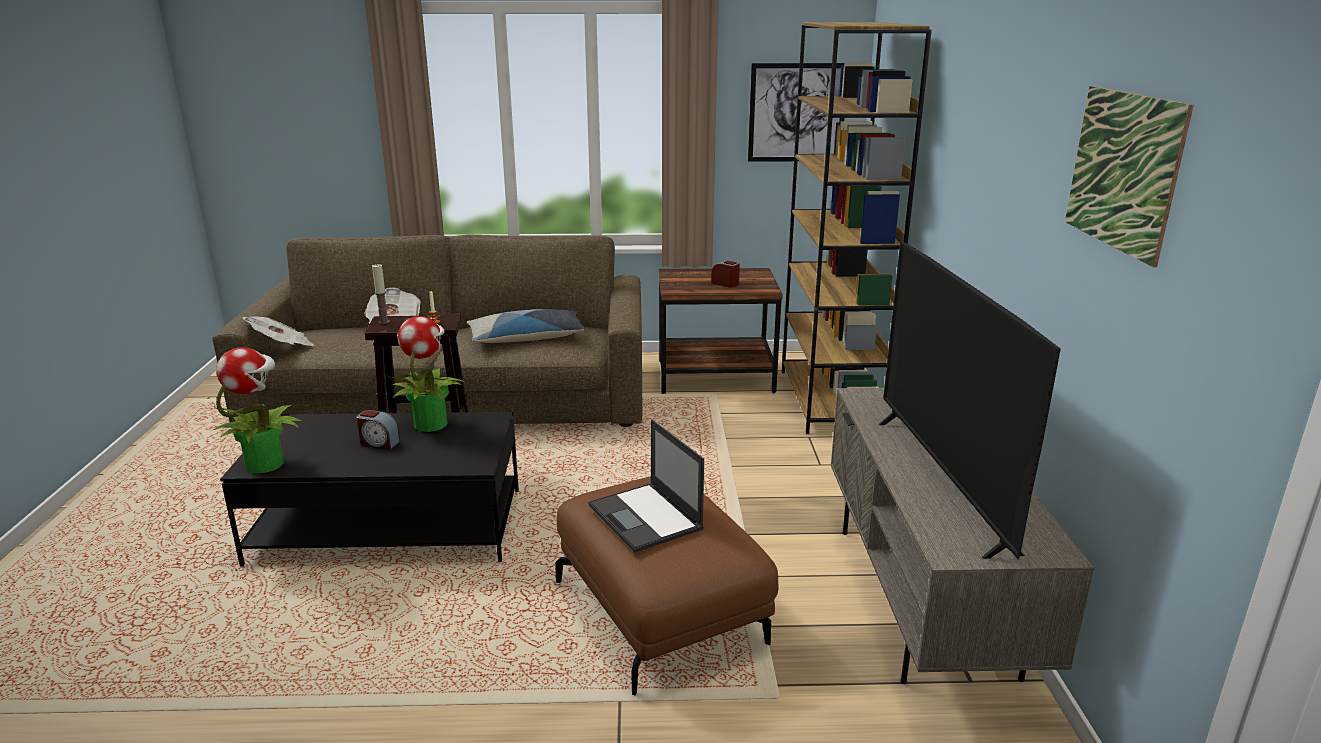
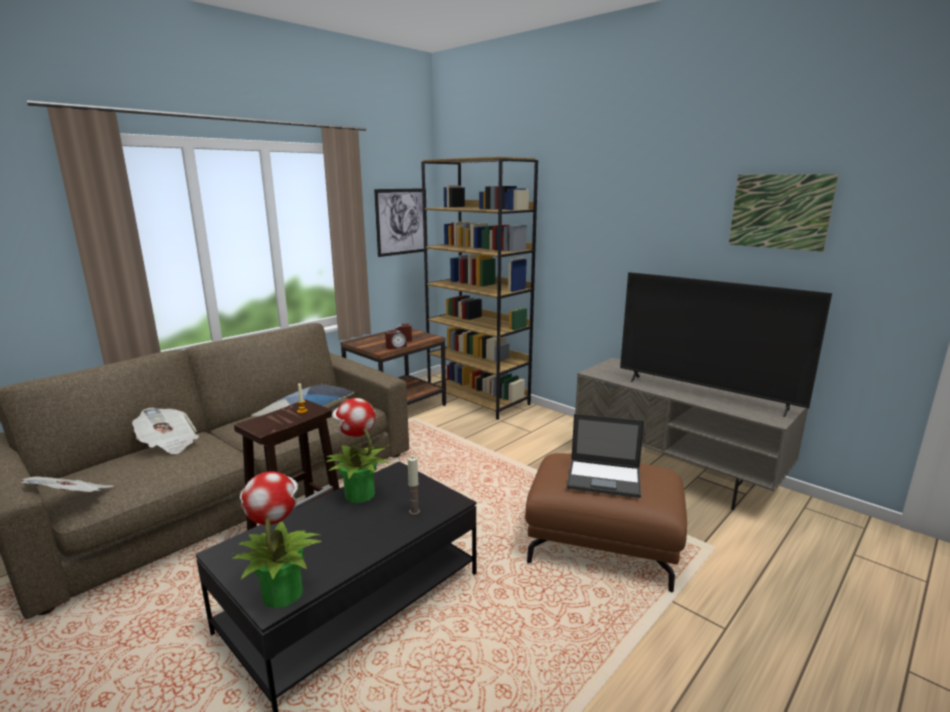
camera: 45 degrees left, 5 degrees down
alarm clock [356,410,400,449] -> alarm clock moved to [385,330,407,349]
candle [372,264,389,324] -> candle moved to [407,456,420,515]

